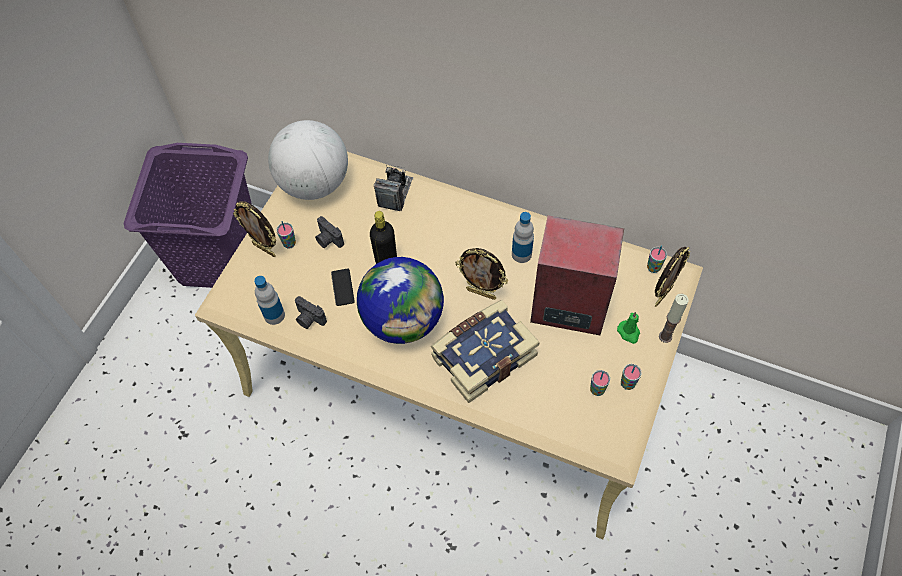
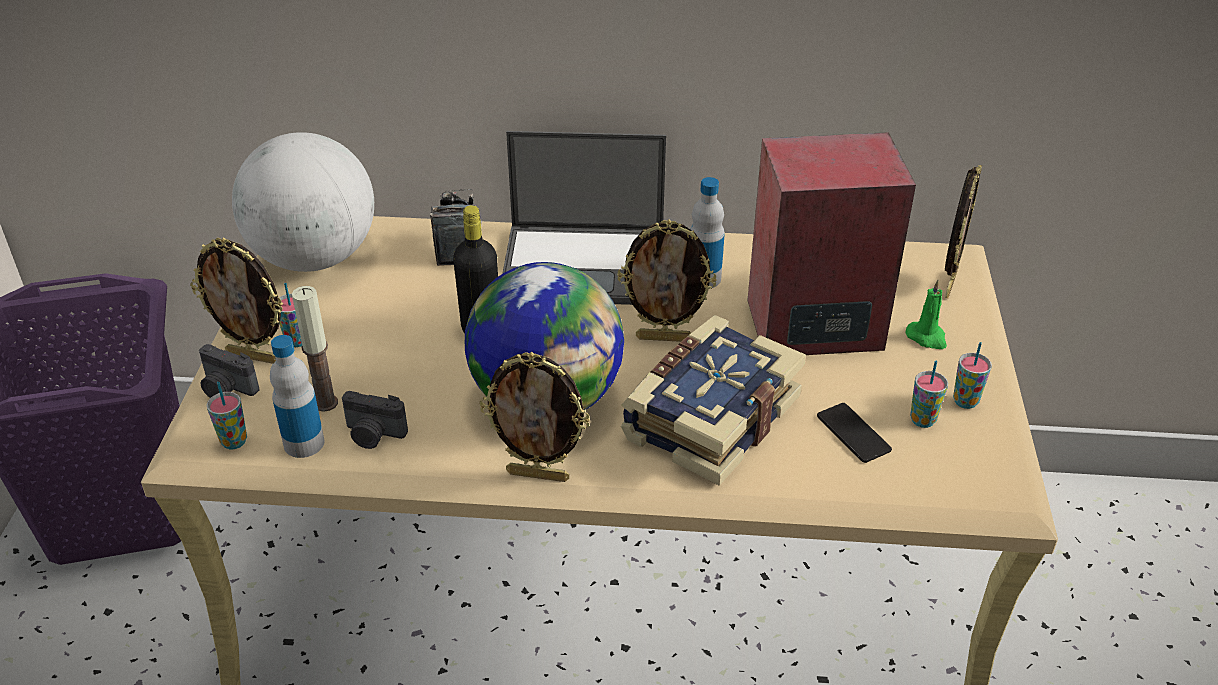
camera: 20 degrees left, 20 degrees down
camera [315,216,344,248] -> camera moved to [199,344,260,398]
phone [331,269,355,306] -> phone moved to [817,403,892,463]
cup [647,246,667,273] -> cup moved to [207,382,247,449]
candle [659,293,689,343] -> candle moved to [292,286,338,412]
none -> picture frame [480,352,590,482]
none -> laptop [502,131,666,305]

